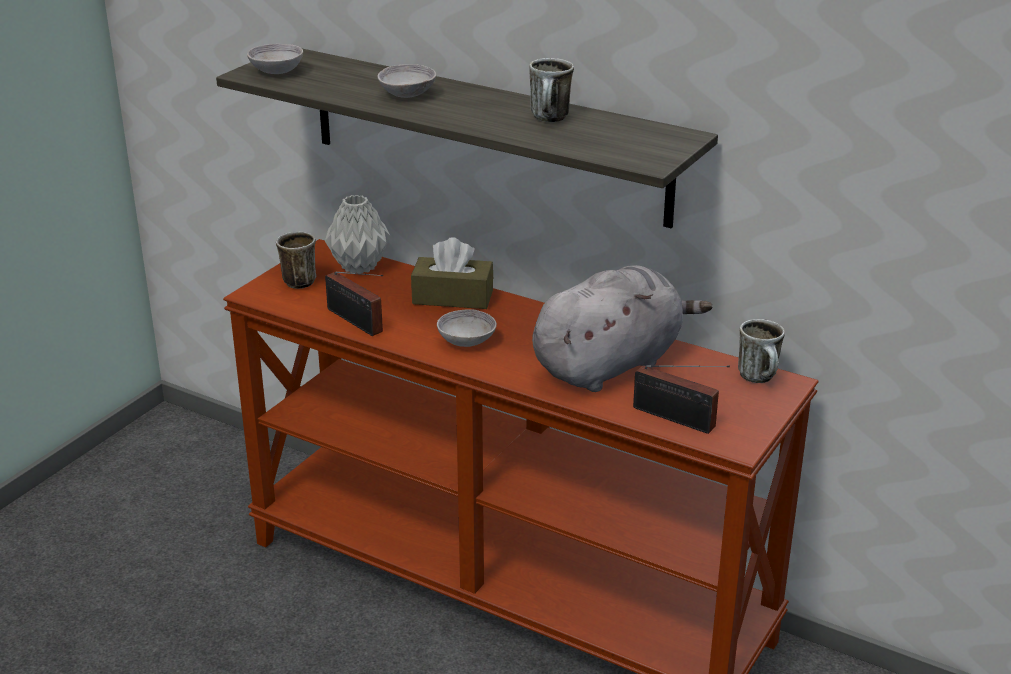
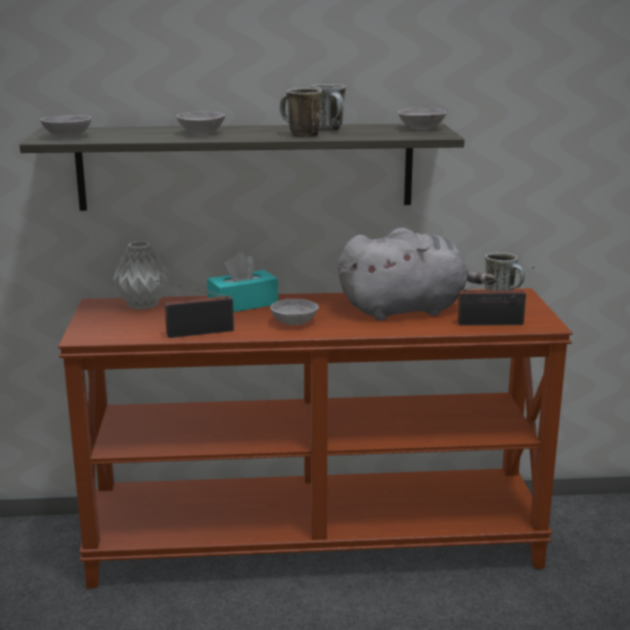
camera: 35 degrees left, 10 degrees down
mug [276,231,316,289] -> mug moved to [280,88,322,137]
radio [325,272,383,336] -> radio turned 150 degrees clockwise [156,280,234,338]
brown tissue box [411,237,493,309] -> turquoise tissue box [207,252,278,312]
grey plush toy [532,265,712,392] -> grey plush toy turned 60 degrees clockwise [338,228,496,320]
none -> grey bowl [398,108,446,129]

